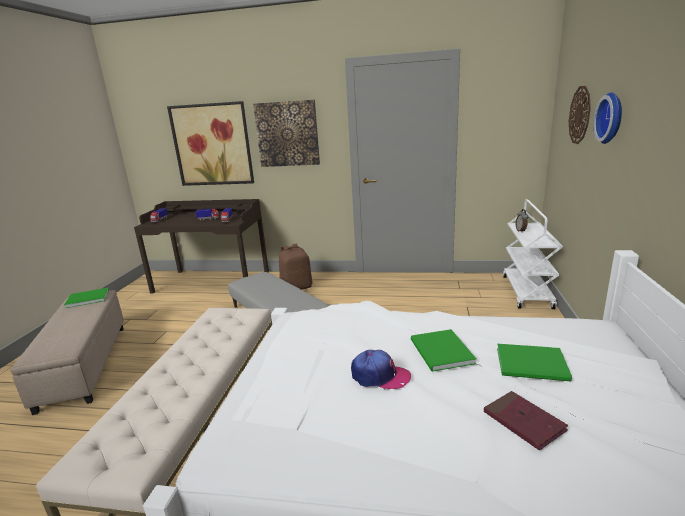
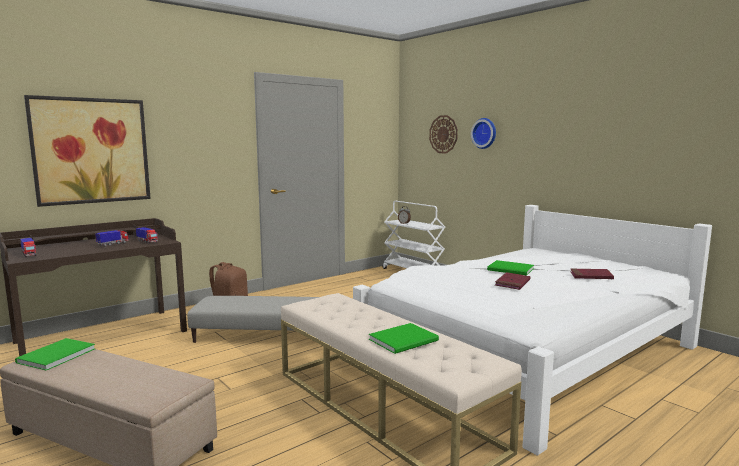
camera: 50 degrees left, 10 degrees down
picture [253,100,320,167] -> none
cap [351,350,411,390] -> red book [495,272,530,290]
green book [497,344,572,381] -> green book moved to [369,323,439,354]

